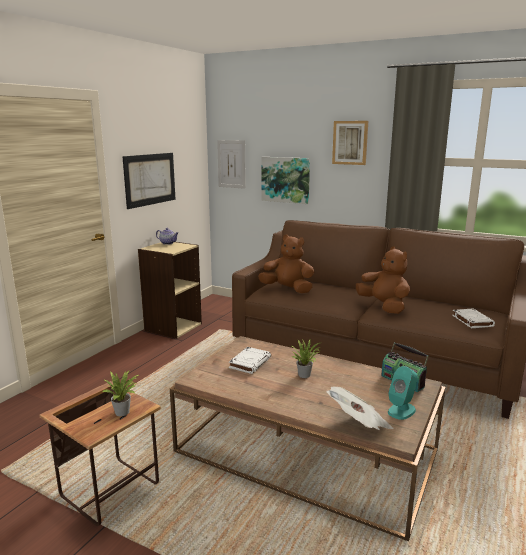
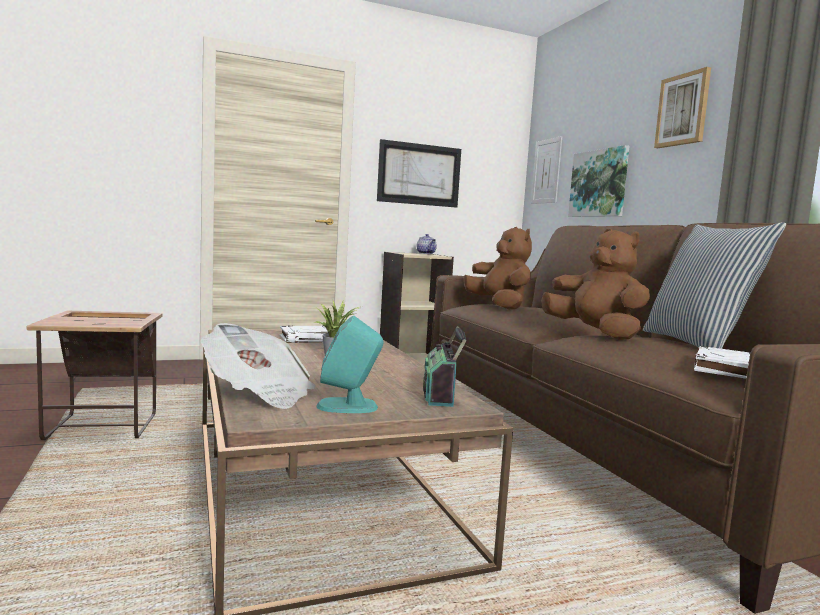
camera: 40 degrees right, 10 degrees down
potted plant [102,370,138,416] -> none
brown plush toy [356,246,410,314] -> brown plush toy turned 45 degrees counterclockwise [541,229,650,340]
none -> pillow [643,222,786,349]

